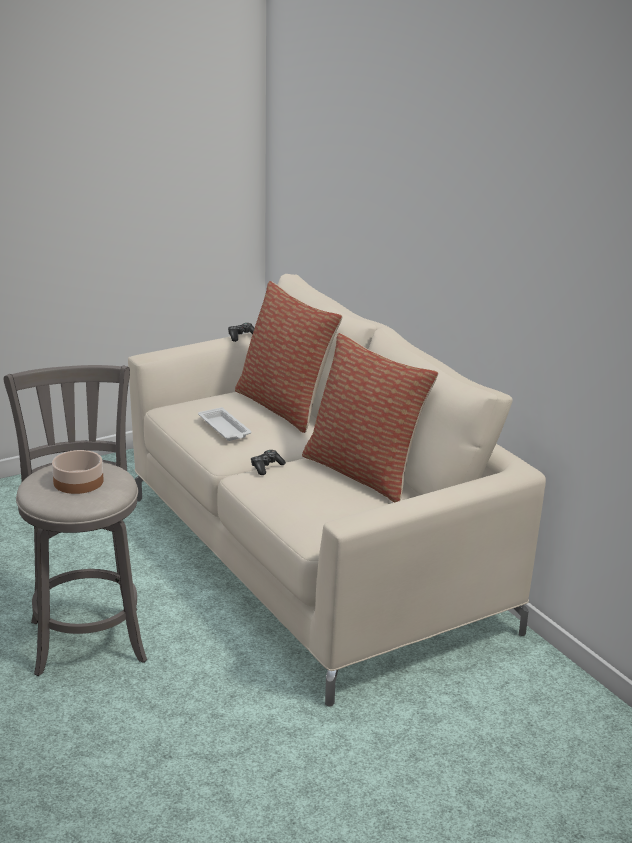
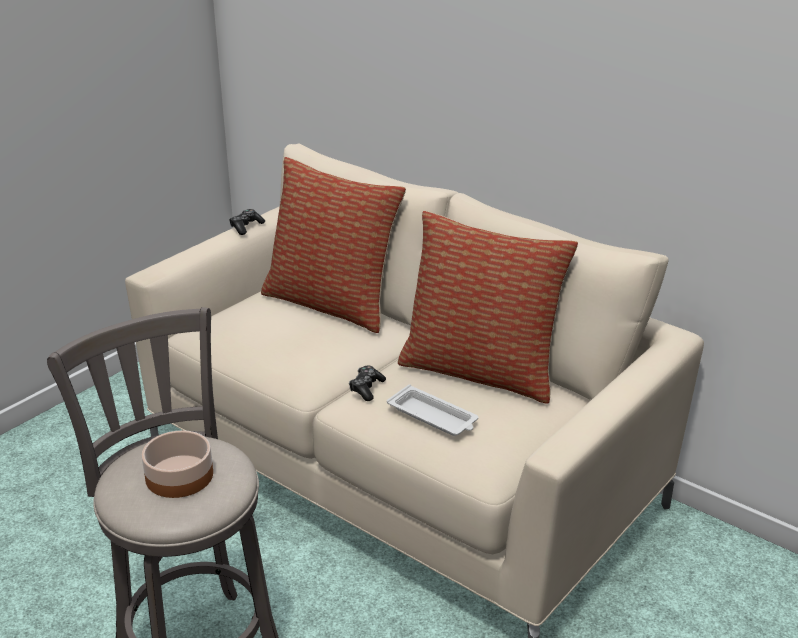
camera: 20 degrees left, 5 degrees up
white tray [198,407,252,441] -> white tray moved to [387,384,478,436]

